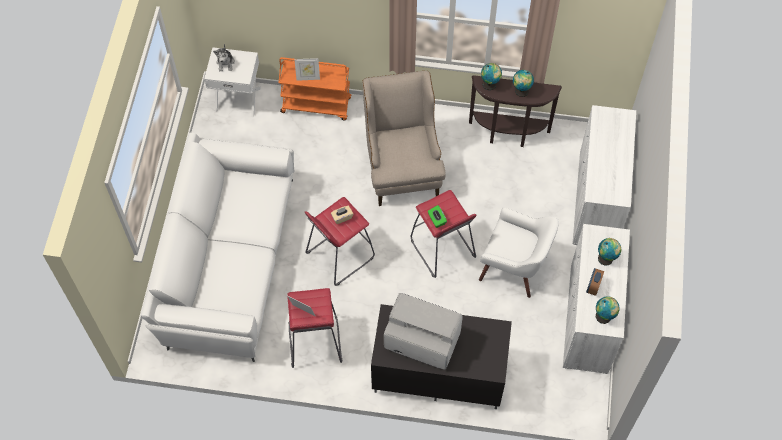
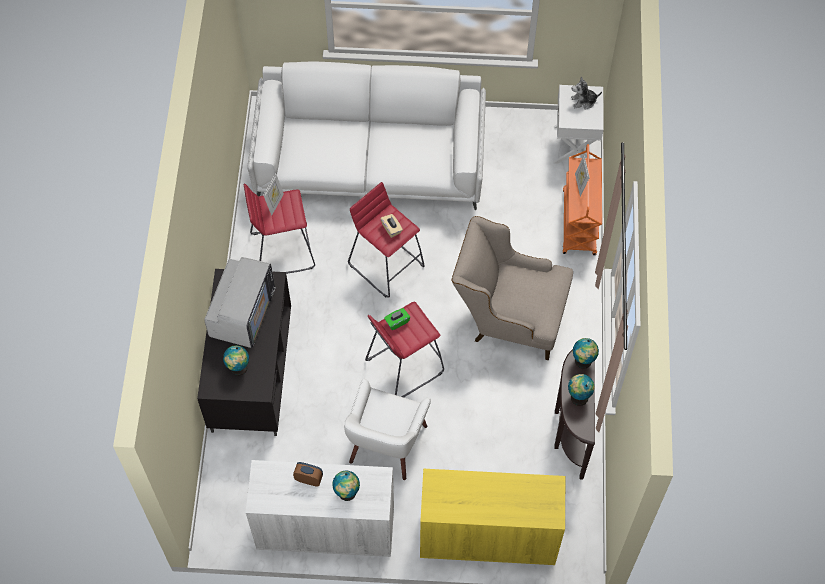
camera: 85 degrees right, 0 degrees up
beige armchair [362,70,446,206] -> beige armchair turned 150 degrees counterclockwise [452,216,573,360]
white cabinet [572,105,636,245] -> yellow cabinet [420,469,565,565]
globe [596,296,620,324] -> globe moved to [223,345,249,375]

